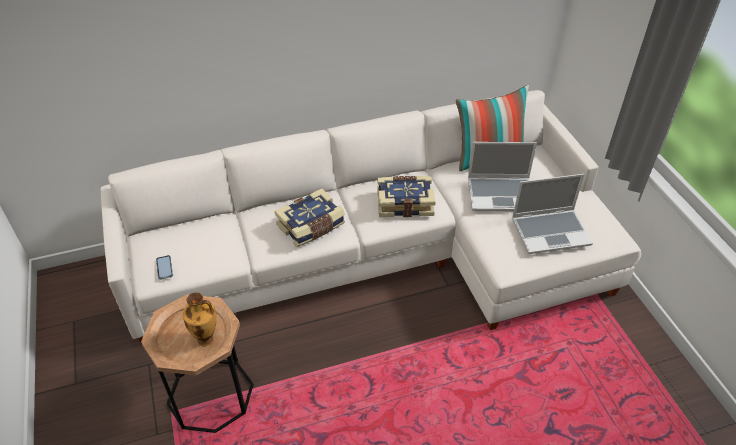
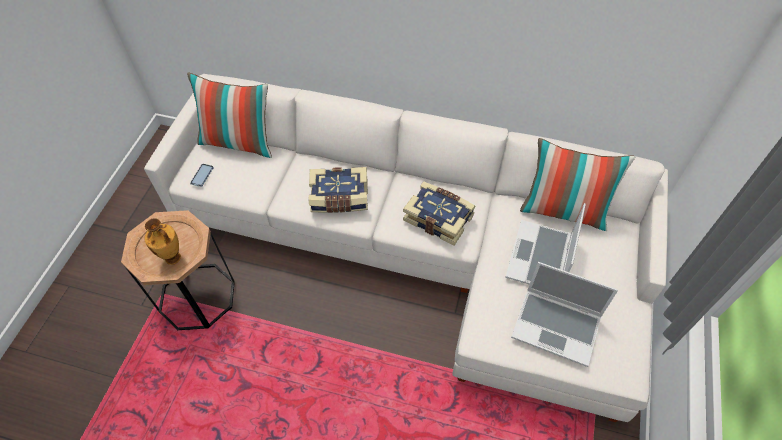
camera: 35 degrees right, 10 degrees up
laptop [468,142,537,211] -> laptop turned 75 degrees clockwise [505,203,586,285]
none -> pillow [187,72,272,158]

